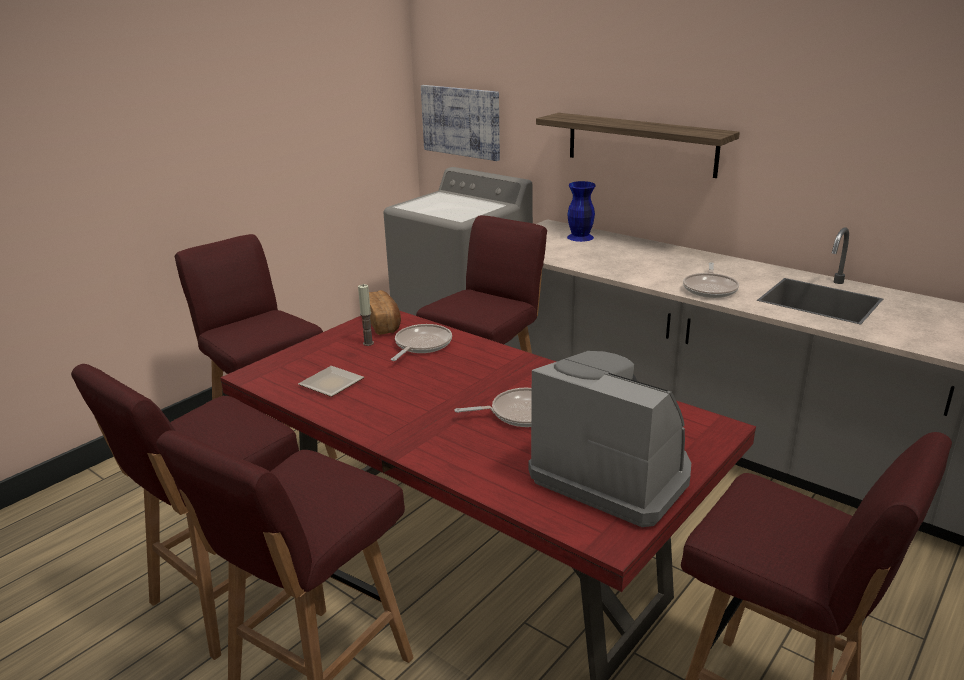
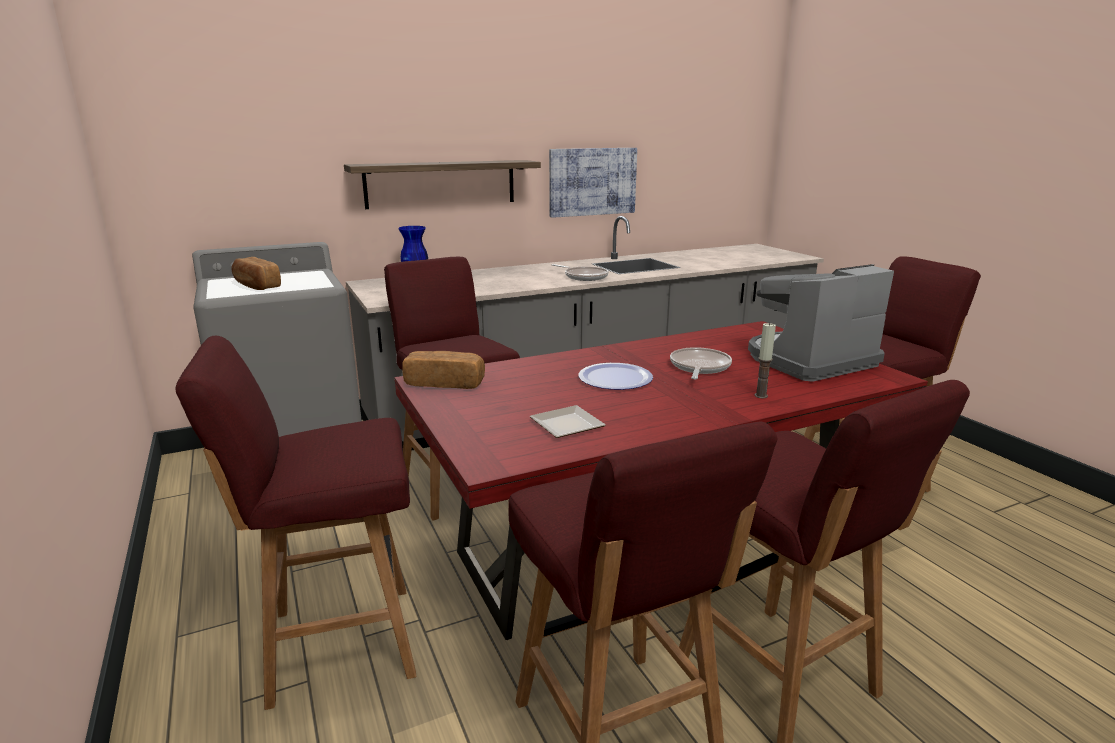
camera: 65 degrees left, 5 degrees down
candle [358,284,374,346] -> candle moved to [755,322,776,398]
frying pan [391,324,452,361] -> none
picture [421,85,500,161] -> picture moved to [549,148,637,218]
none -> bread [232,257,281,290]
none -> plate [579,363,653,390]

